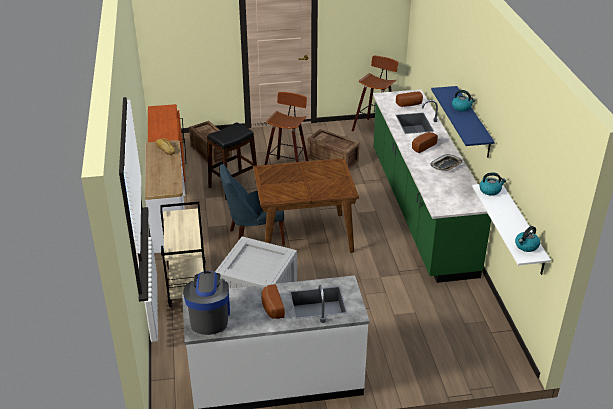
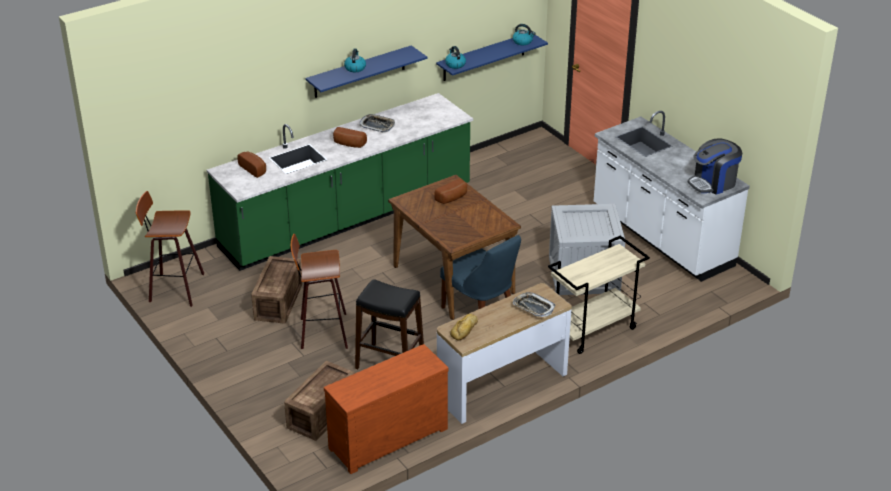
camera: 115 degrees left, 0 degrees up
bread [262,284,285,319] -> bread moved to [434,178,467,204]
white shelf [472,184,551,275] -> blue shelf [436,32,548,81]
none -> tray [513,292,556,317]

